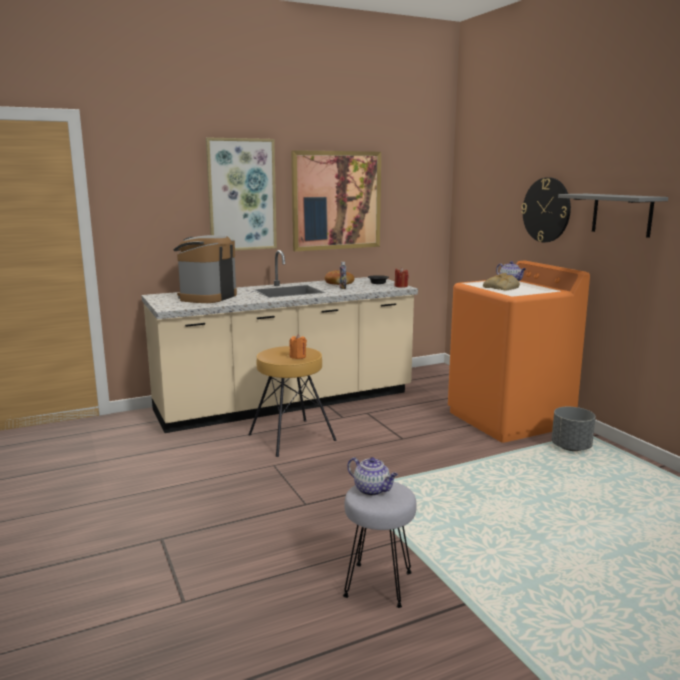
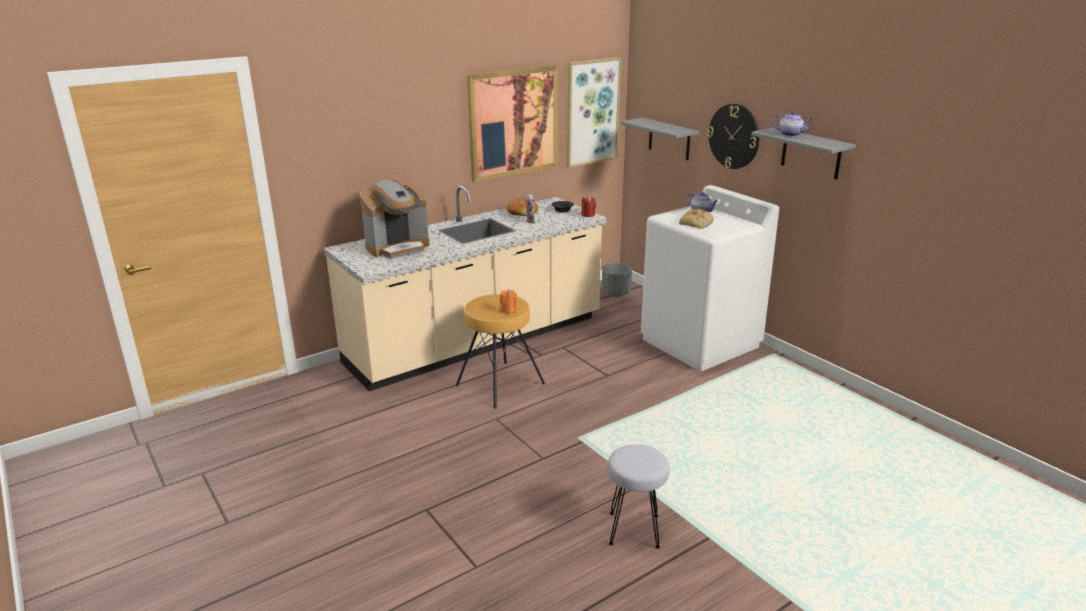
camera: 10 degrees left, 10 degrees up
coffee machine [173,235,237,303] -> coffee machine turned 135 degrees counterclockwise [360,180,430,258]
picture [206,137,277,251] -> picture moved to [566,57,622,168]
teapot [347,457,398,496] -> teapot moved to [772,111,813,136]
orange washing machine [448,260,590,443] -> white washing machine [641,185,779,371]
grey planter [551,407,596,451] -> grey planter moved to [602,263,632,297]
none -> grey shelf [621,118,699,160]

